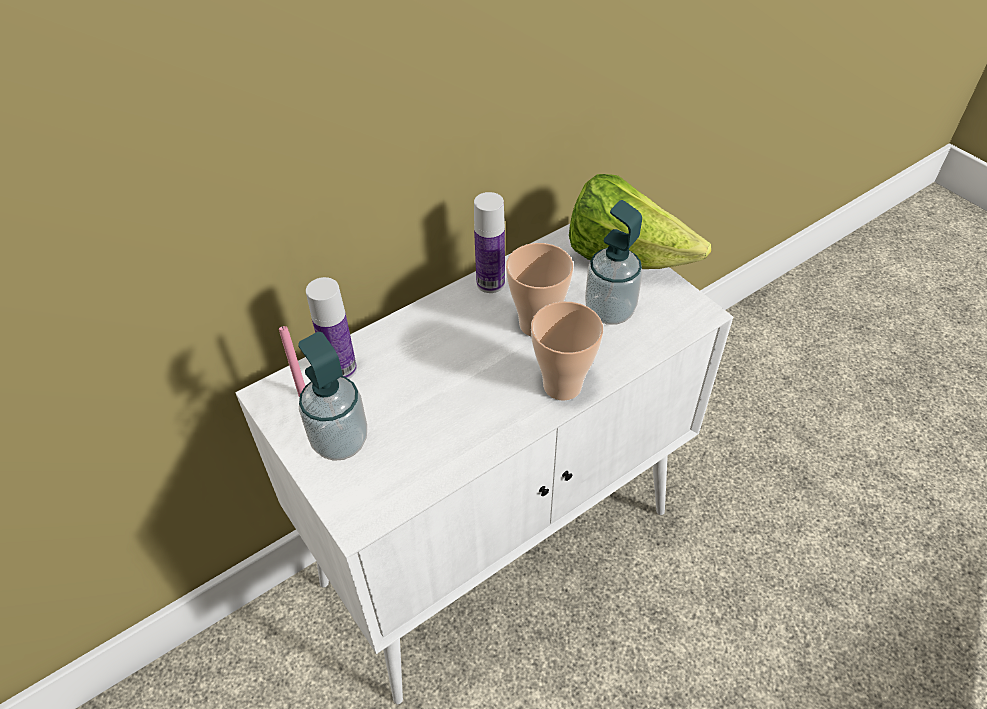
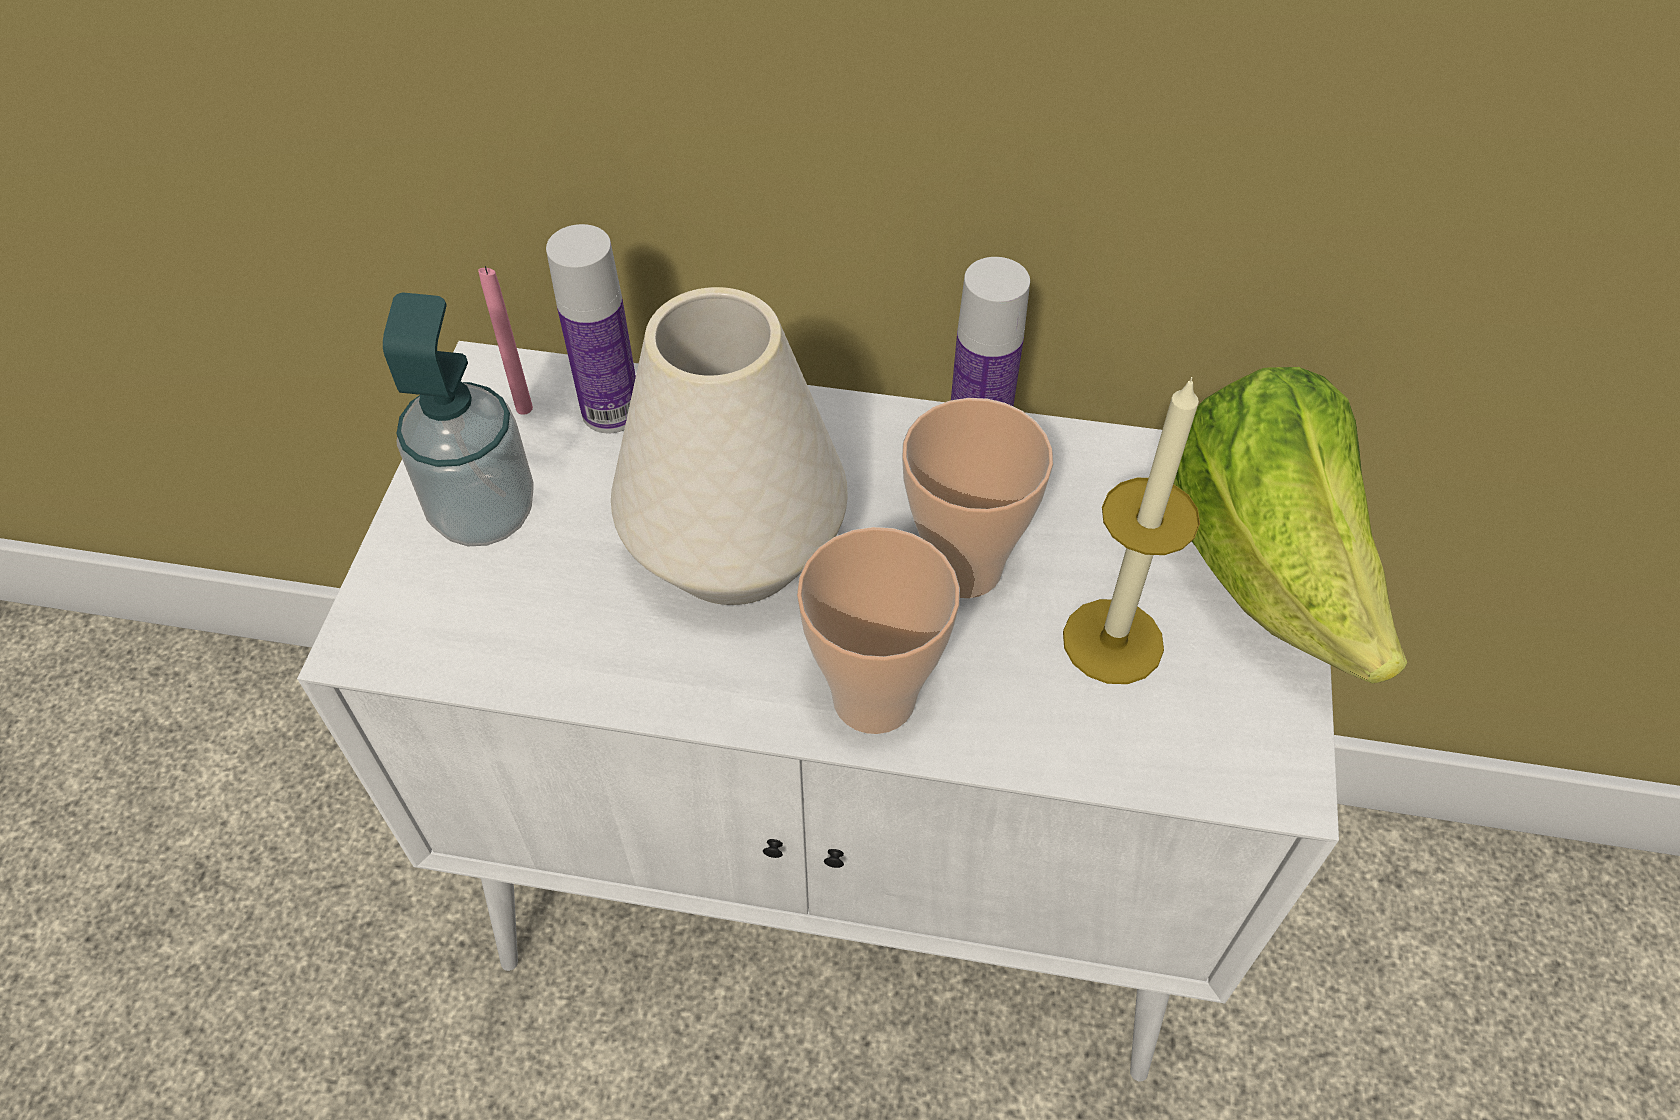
camera: 45 degrees right, 5 degrees up
soap dispenser [585,200,643,325] -> candle [1063,377,1200,684]
none -> white vase [611,287,848,605]

